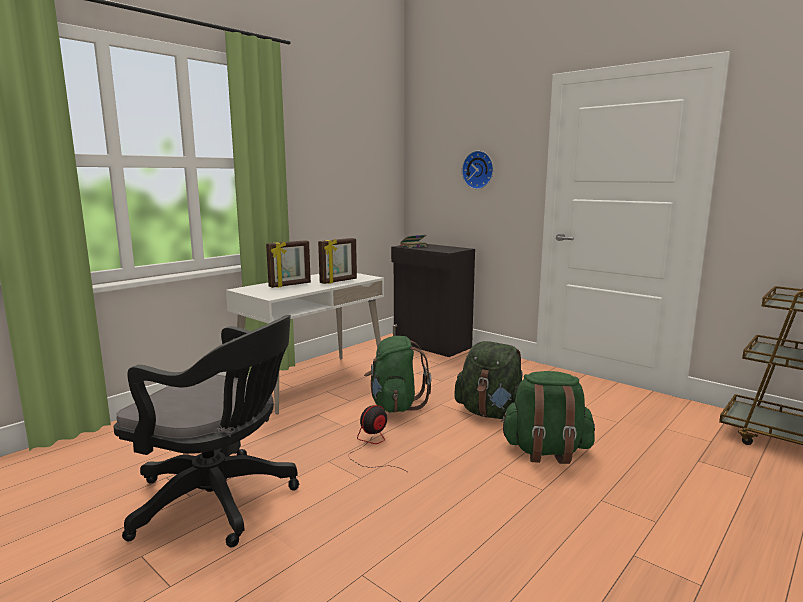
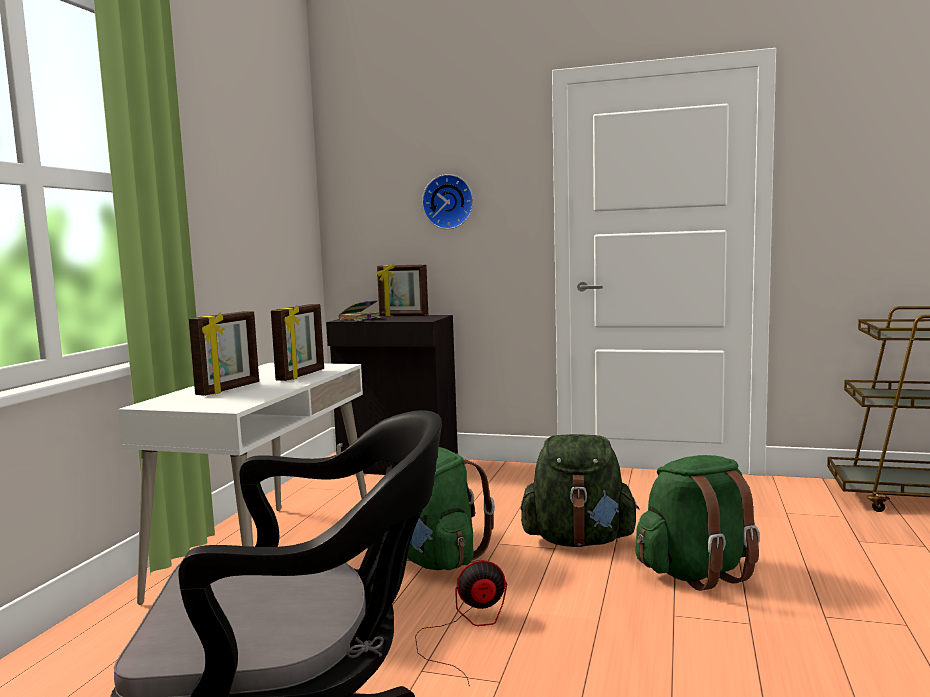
camera: 25 degrees left, 5 degrees down
fan [348,405,407,472] -> fan turned 60 degrees clockwise [415,560,507,687]
none -> picture frame [377,263,428,316]

